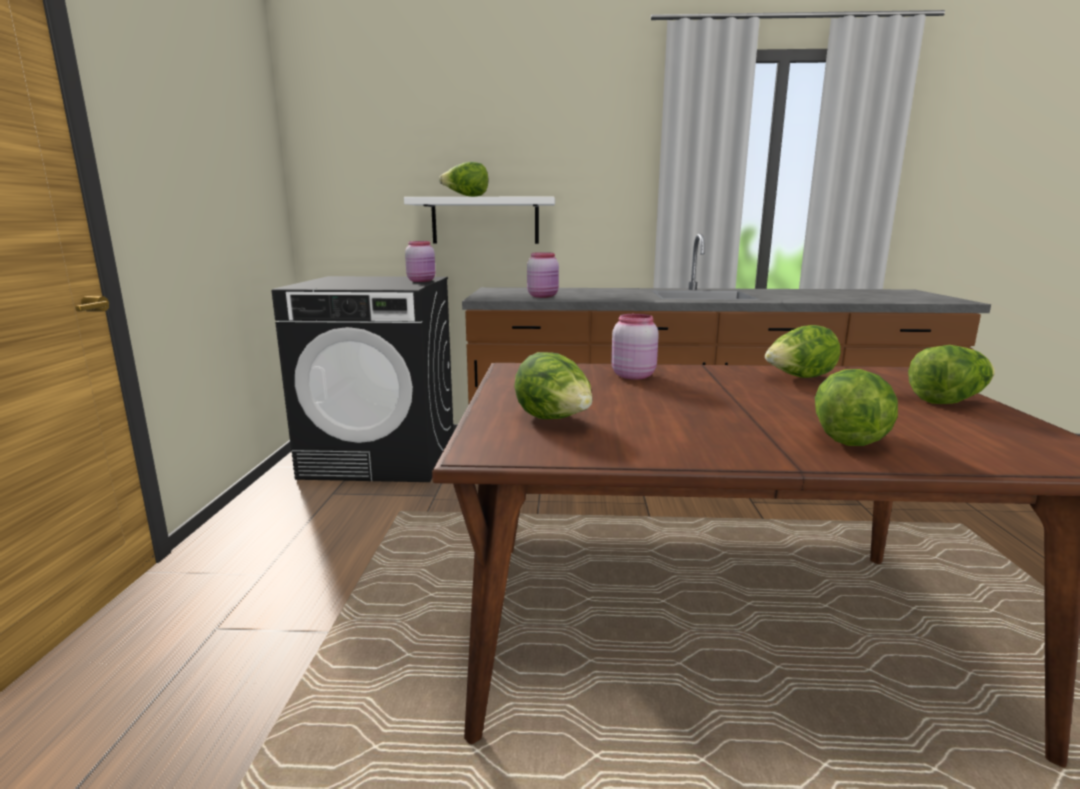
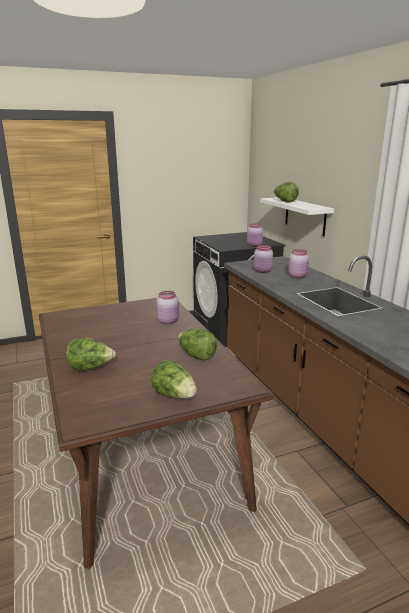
camera: 65 degrees right, 5 degrees up
lettuce [514,352,593,419] -> none
none -> pink jar [288,249,309,278]

